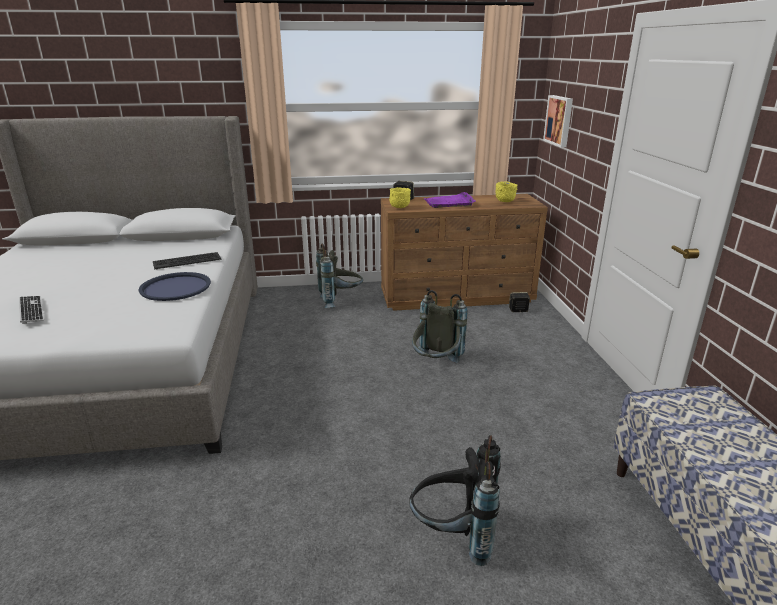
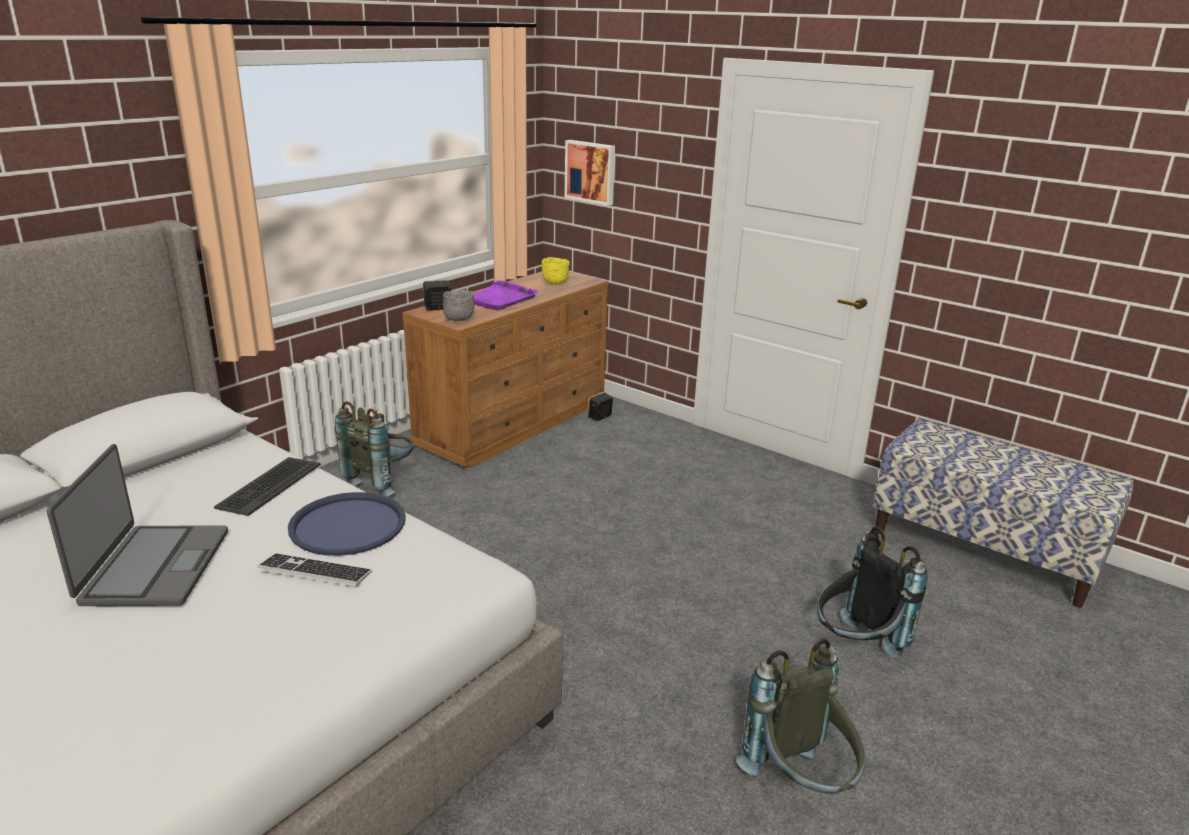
camera: 45 degrees left, 0 degrees up
keyboard [19,296,44,324] -> keyboard moved to [257,553,372,587]
yellow bowl [389,187,411,208] -> grey bowl [443,290,475,321]
grey backpack [412,290,468,363] -> grey backpack moved to [736,639,865,794]
none -> laptop [47,444,228,606]

